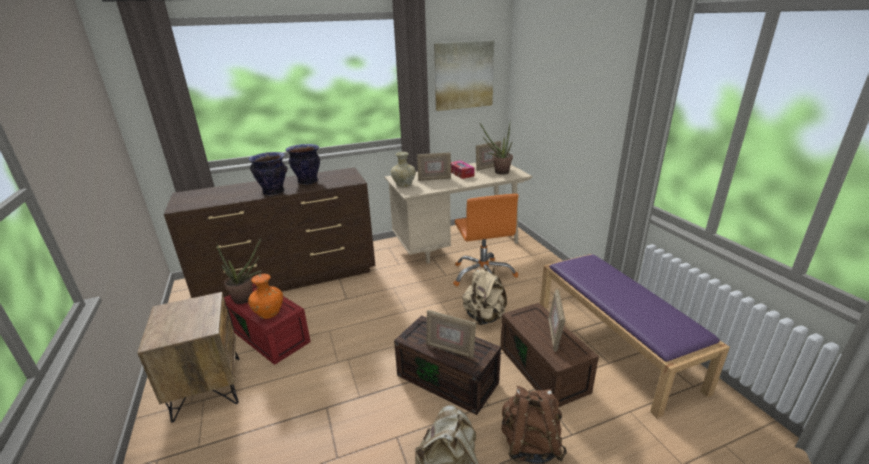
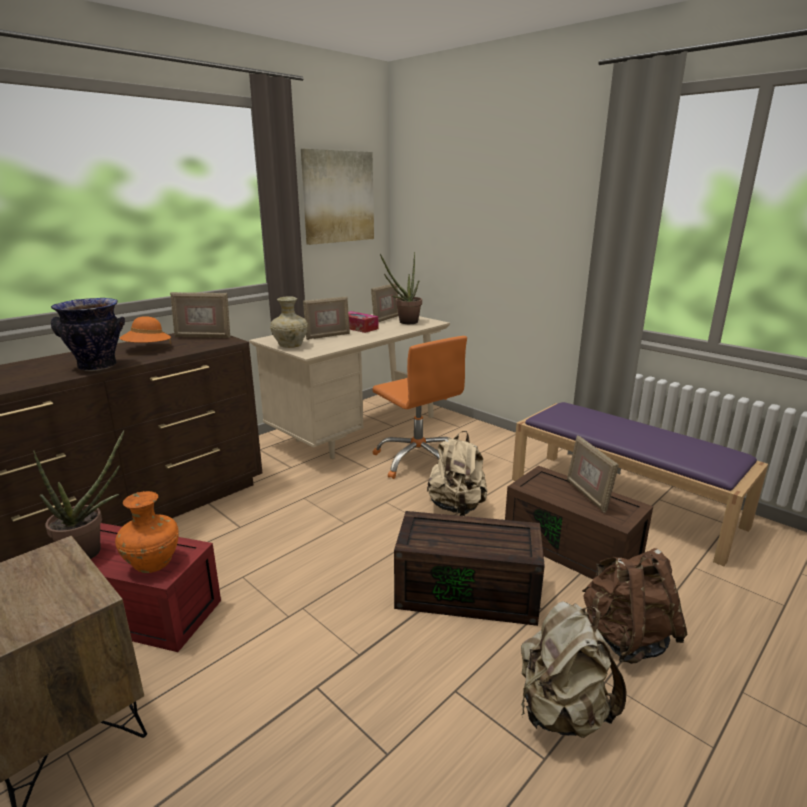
camera: 25 degrees left, 5 degrees down
vase [286,144,320,185] -> orange hat [120,316,171,345]
picture frame [426,310,476,359] -> picture frame moved to [170,292,230,338]

